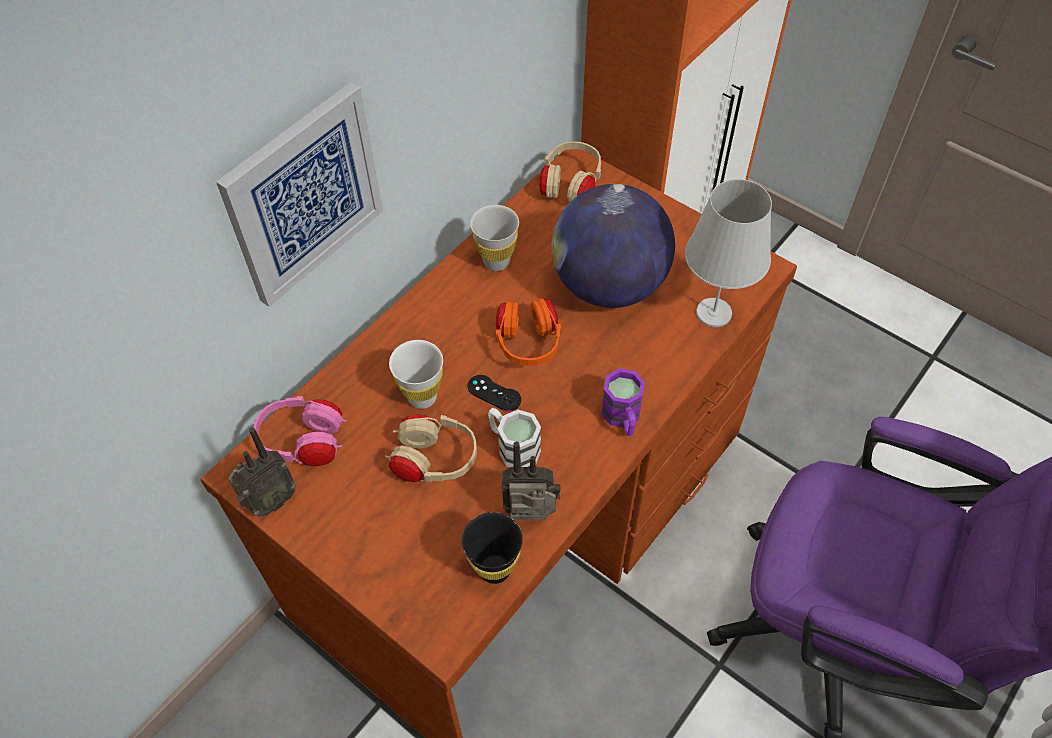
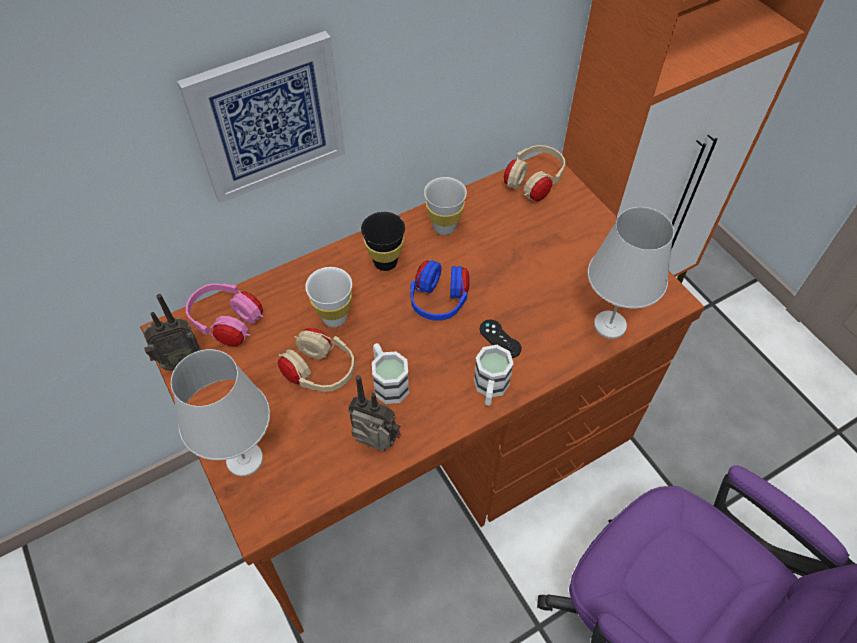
camera: 20 degrees right, 0 degrees up
black cup [462,512,523,584] -> black cup moved to [361,212,405,271]
black game controller [467,375,521,411] -> black game controller moved to [480,320,521,358]
orange headphones [496,298,561,366] -> blue headphones [410,260,470,320]
globe [551,184,675,308] -> none
purple mug [601,368,645,436] -> white mug [474,345,514,406]
none -> white table lamp [171,349,270,477]

